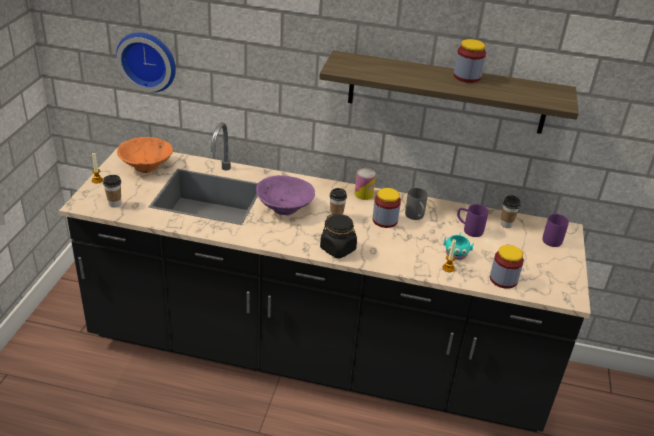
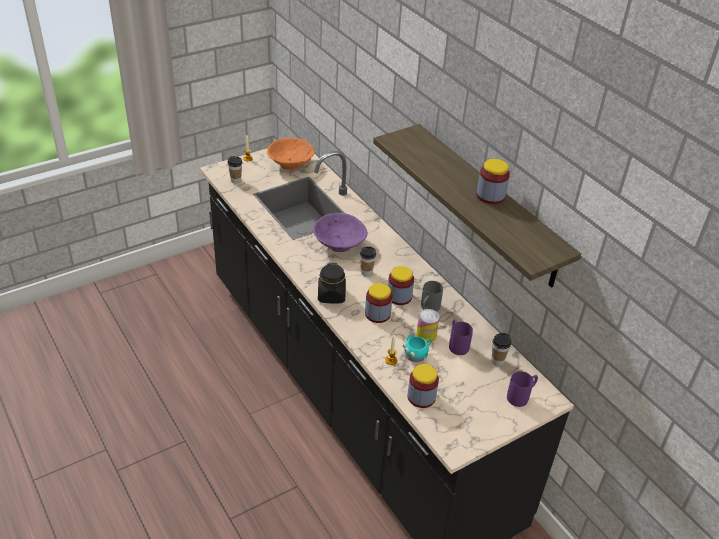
camera: 45 degrees right, 5 degrees up
wall clock [116,33,176,92] -> none
can [355,168,376,200] -> can moved to [416,309,439,343]
none -> jar [365,283,392,323]

